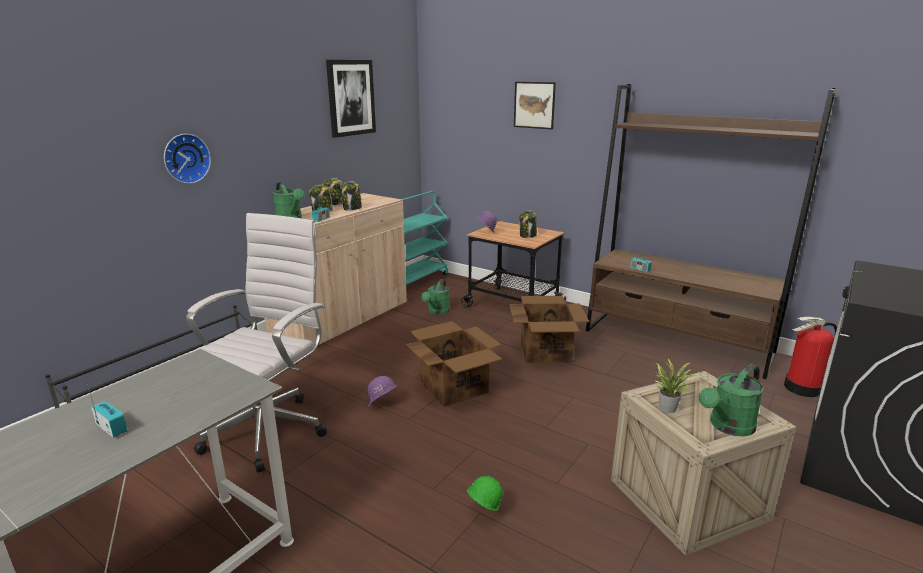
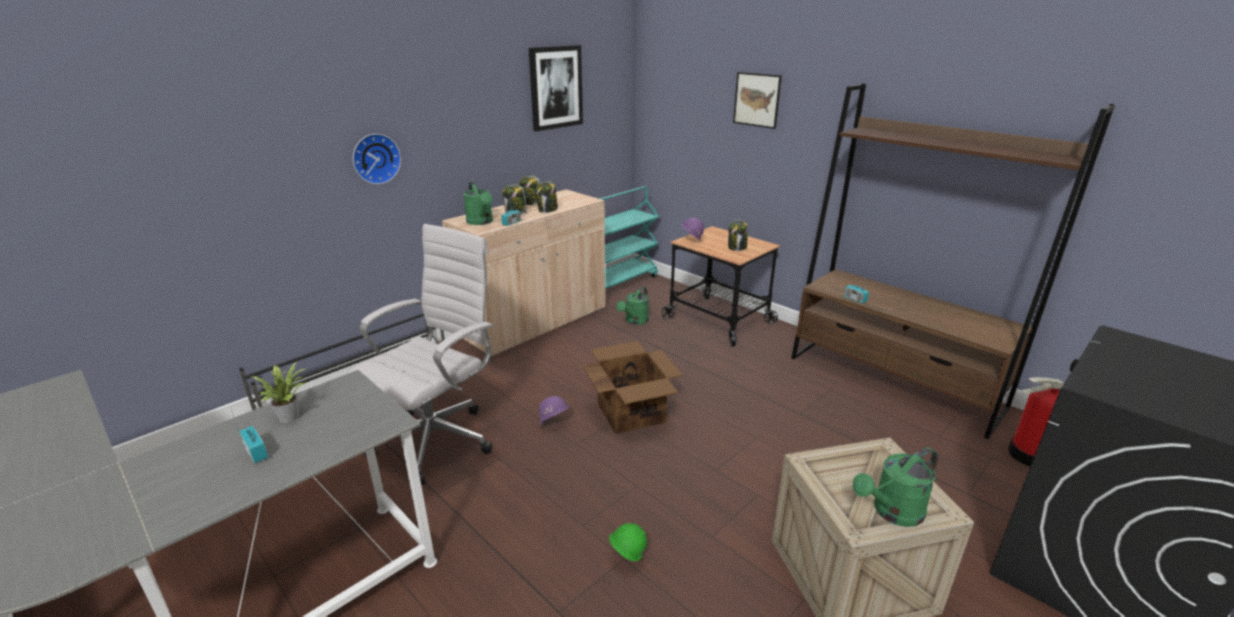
camera: 10 degrees right, 5 degrees up
cardboard box [509,296,589,363] -> none
potted plant [654,359,699,413] -> potted plant moved to [253,362,307,423]

